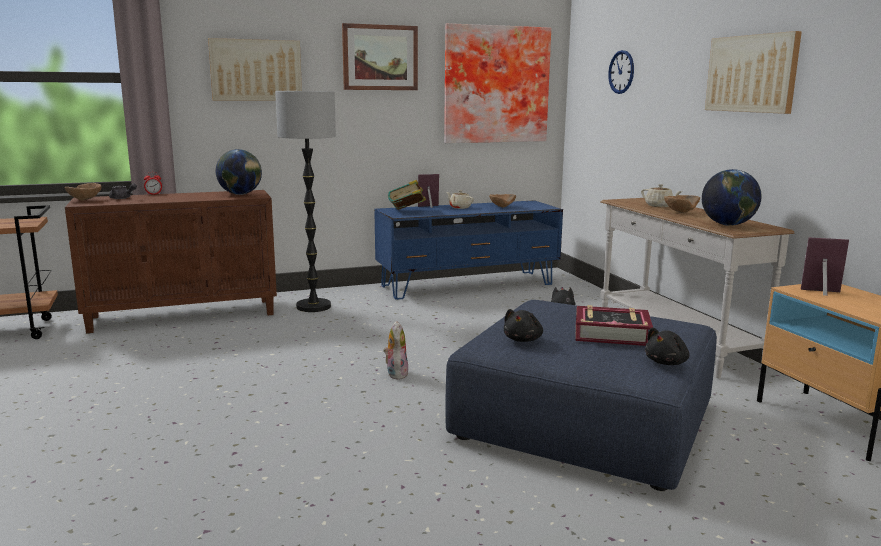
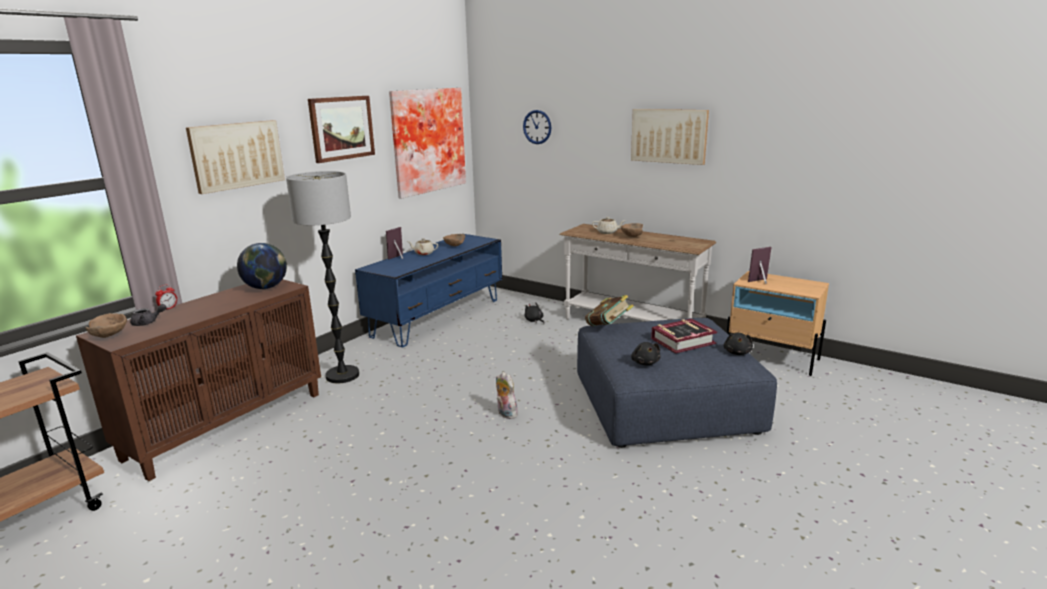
camera: 35 degrees left, 5 degrees up
book [388,180,426,210] -> book moved to [585,295,634,326]
globe [702,169,762,226] -> none

